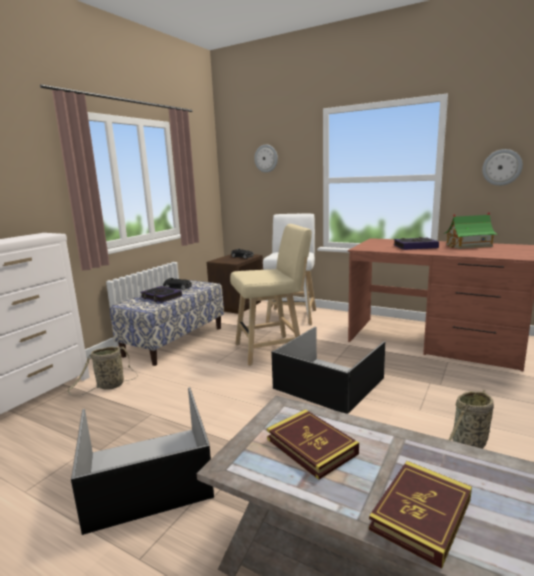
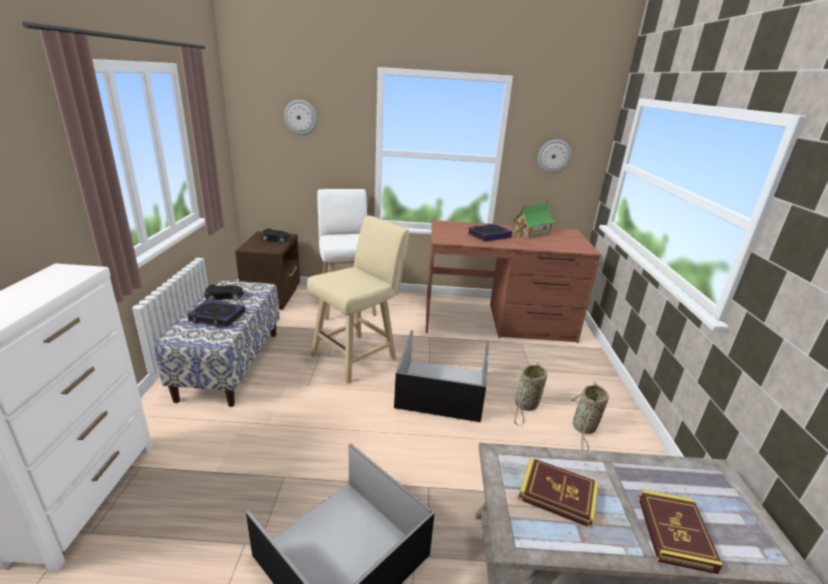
camera: 30 degrees left, 10 degrees up
basket [67,346,138,396] -> basket moved to [514,362,547,426]

